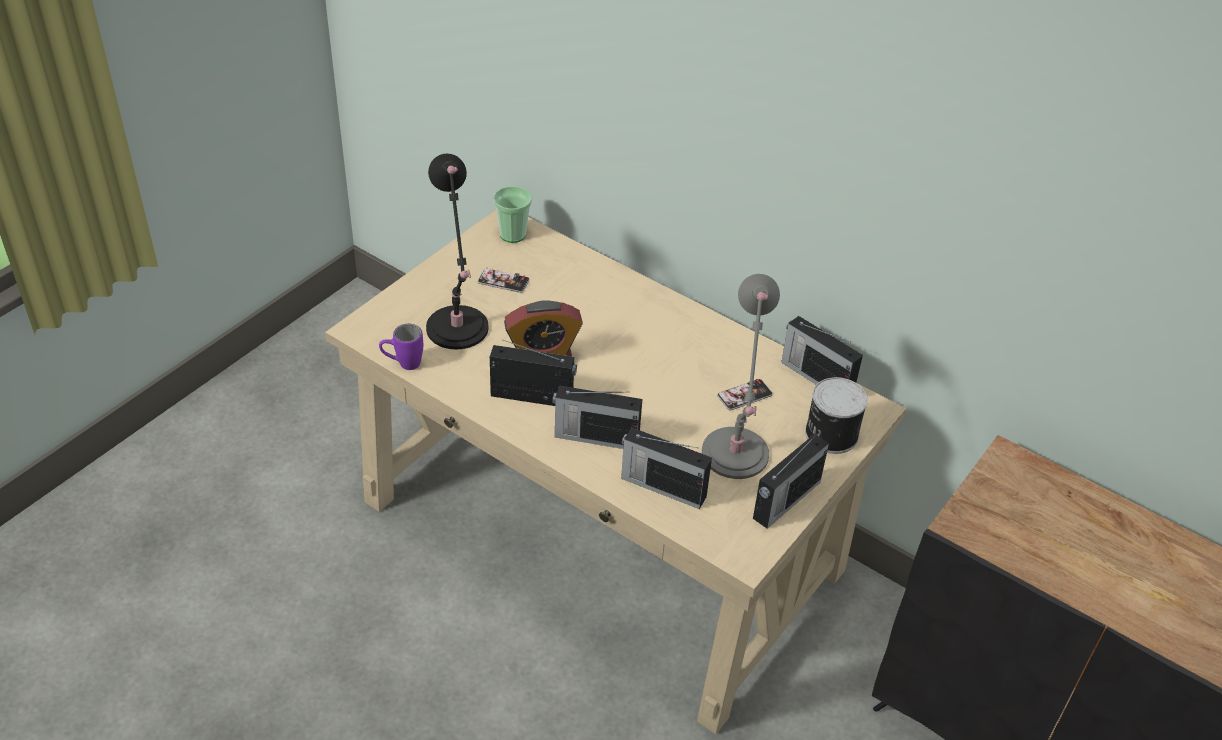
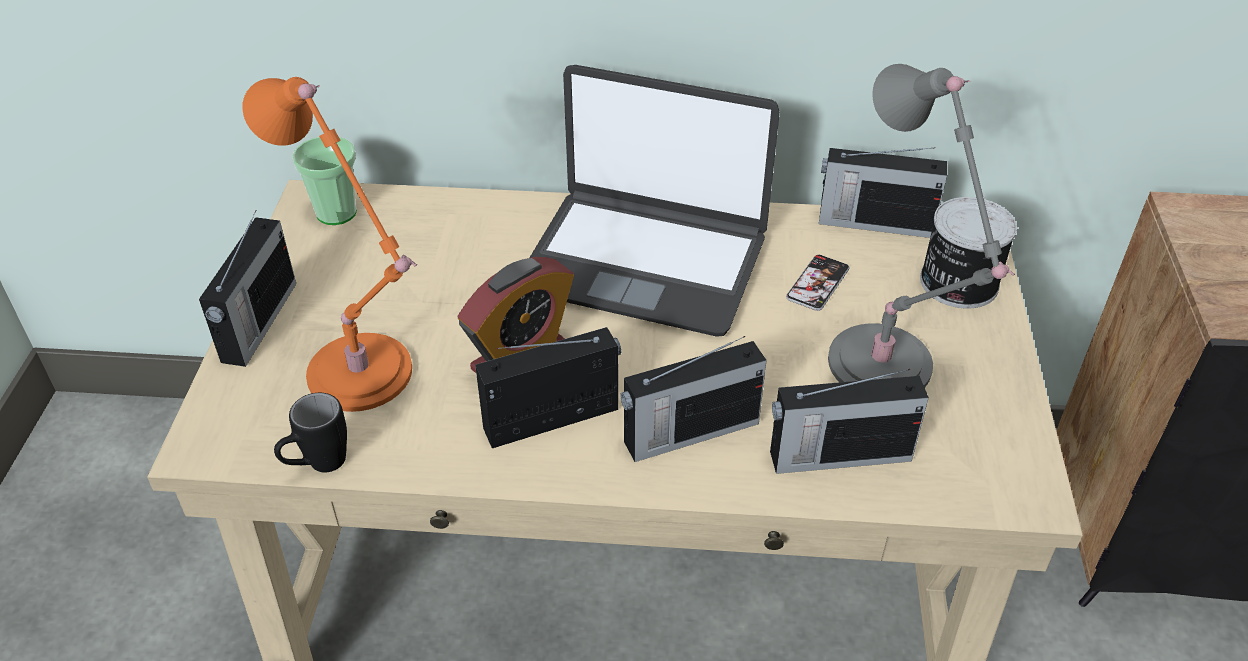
camera: 30 degrees left, 0 degrees up
purple mug [379,324,423,370] -> black mug [274,393,347,473]
black table lamp [426,154,489,350] -> orange table lamp [242,77,417,412]
phone [478,268,530,293] -> none
radio [753,433,829,528] -> radio moved to [199,210,296,367]
none -> laptop [529,65,780,337]

